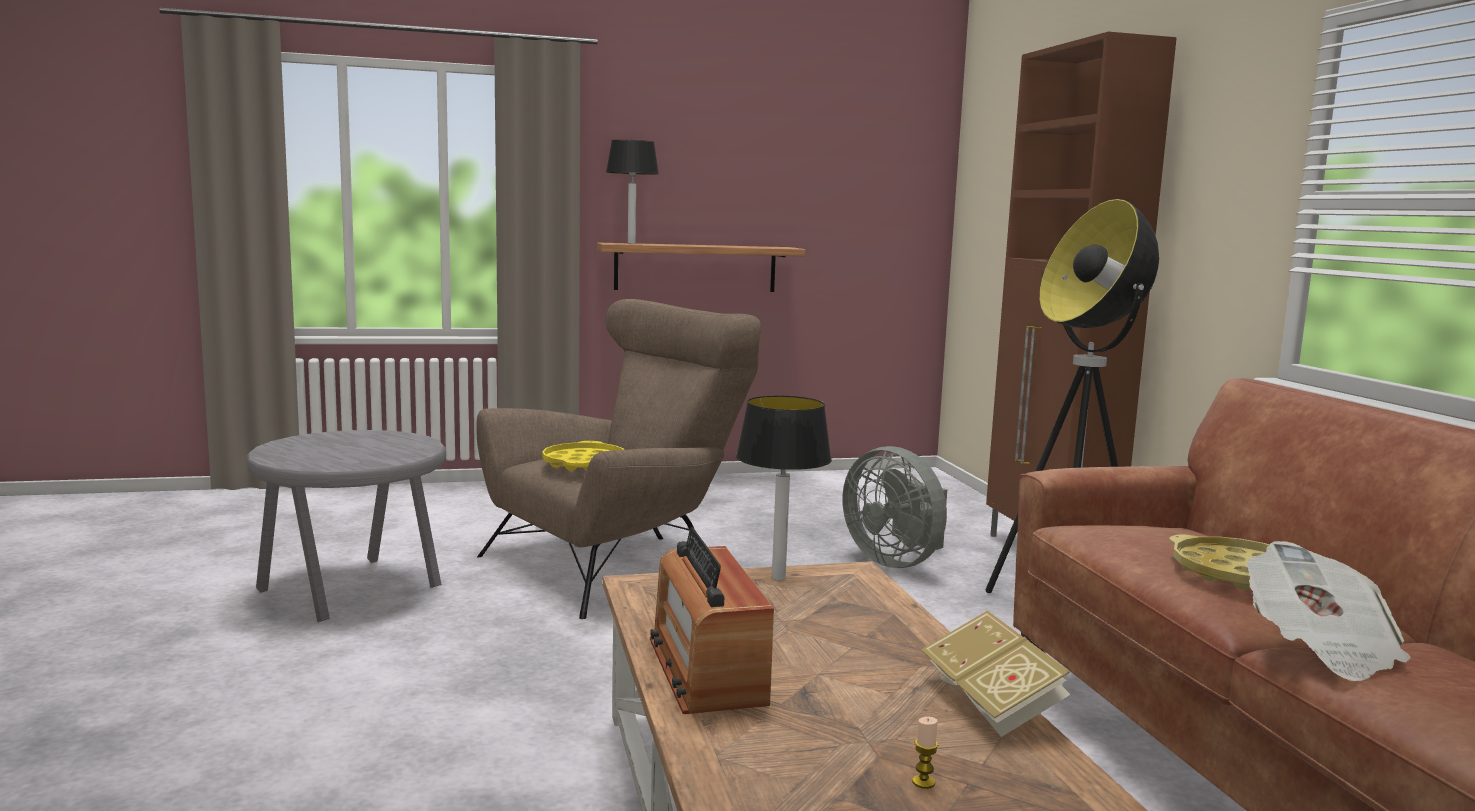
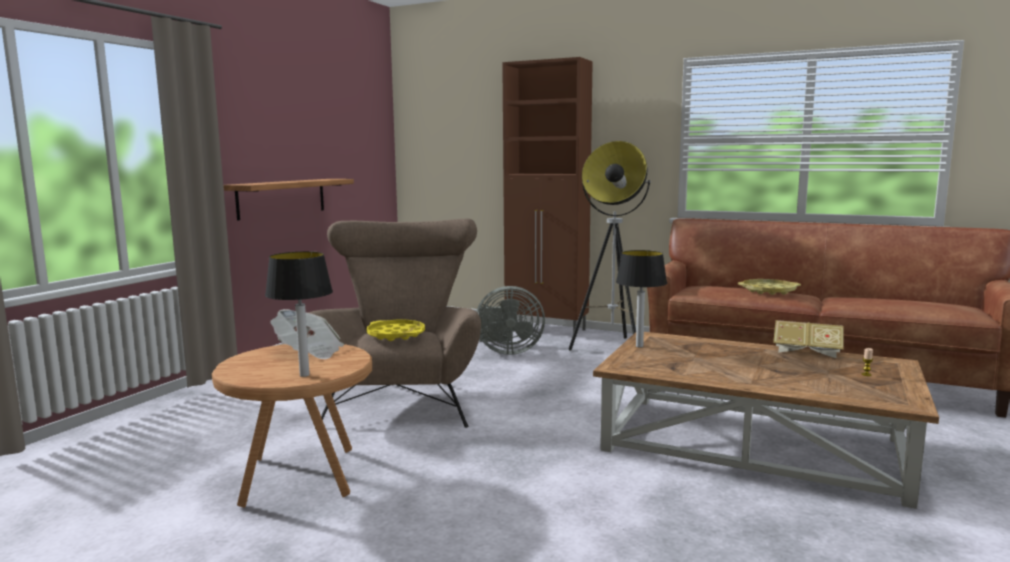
camera: 50 degrees left, 0 degrees up
grey side table [247,430,446,622] -> brown side table [212,344,372,508]
table lamp [606,140,659,244] -> table lamp moved to [265,251,333,377]
radio [650,527,774,714] -> none
newspaper [1246,541,1411,681] -> newspaper moved to [271,309,344,359]

